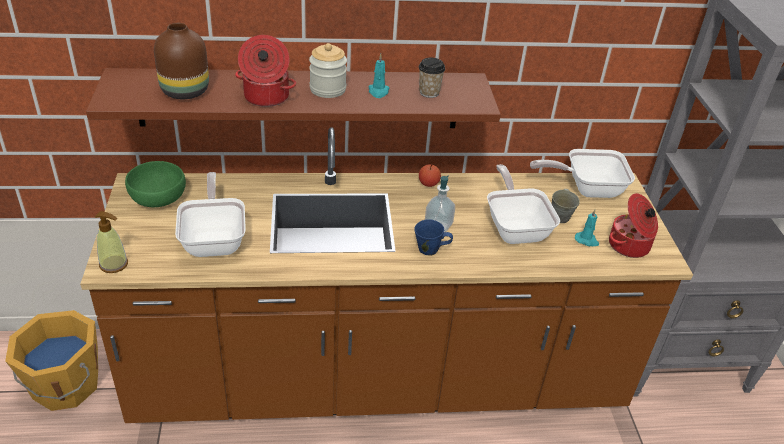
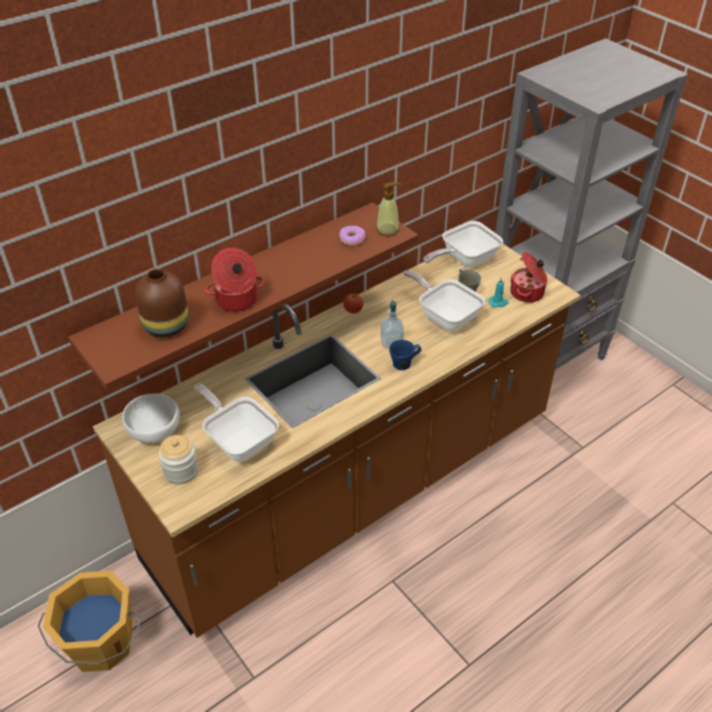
camera: 30 degrees left, 5 degrees up
soap dispenser [95,211,128,273] -> soap dispenser moved to [376,182,401,236]
green bowl [125,161,186,207] -> white bowl [122,393,180,443]
jar [309,43,347,98] -> jar moved to [159,435,198,485]
turquoise candle [369,54,389,98] -> none
cup [419,58,445,98] -> donut [339,225,365,246]

